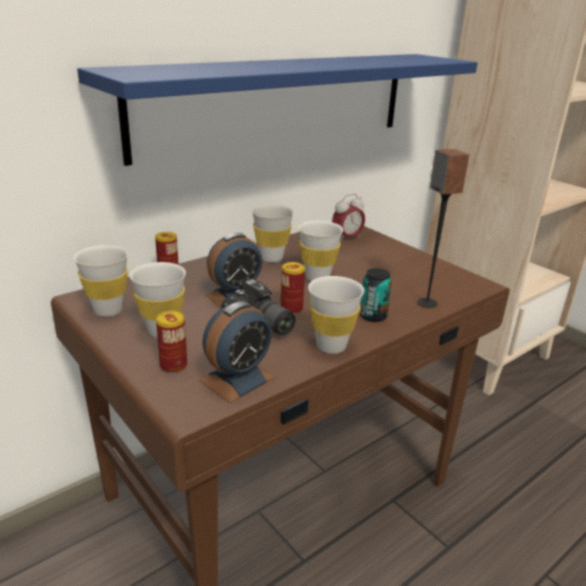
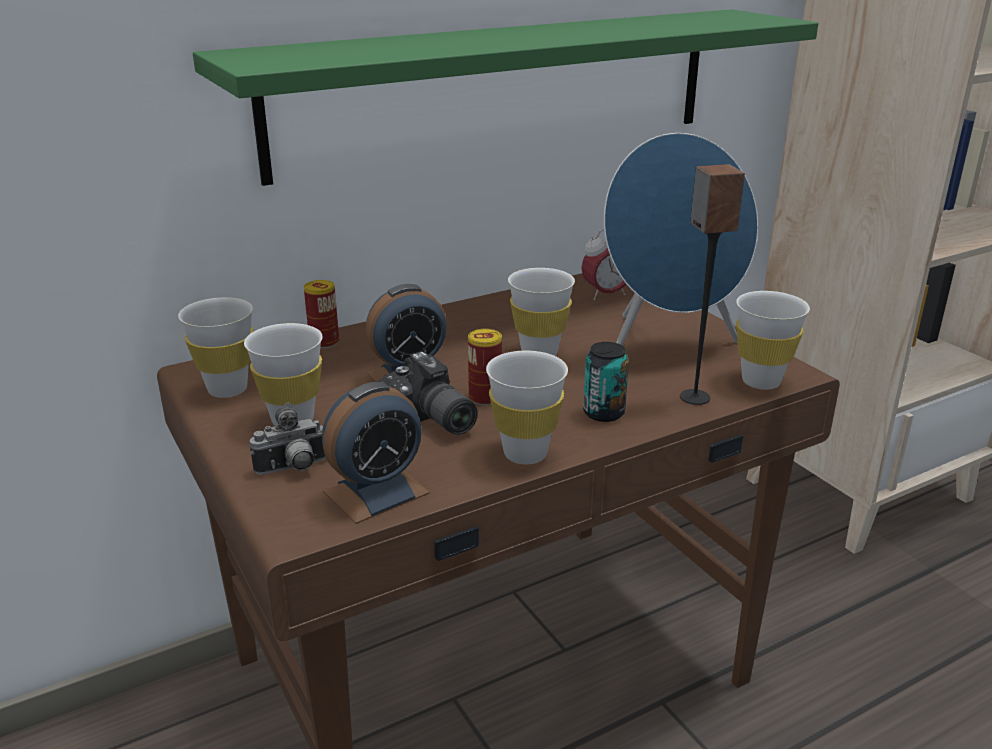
camera: 10 degrees right, 0 degrees up
blue shelf [77,54,478,166] -> green shelf [193,9,819,186]
can [156,311,187,373] -> camera [250,402,326,475]
white cup [252,204,294,263] -> white cup moved to [736,291,810,390]
none -> blue speaker [604,133,758,346]

